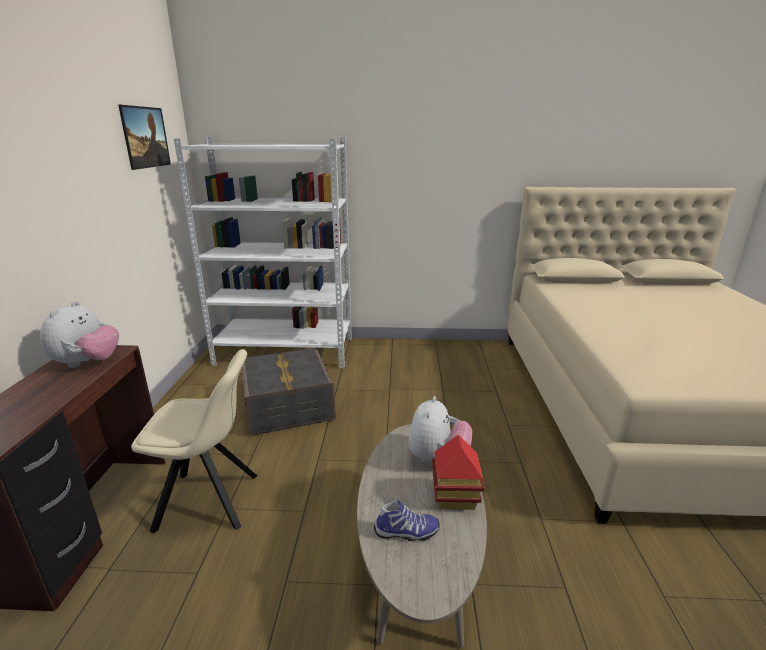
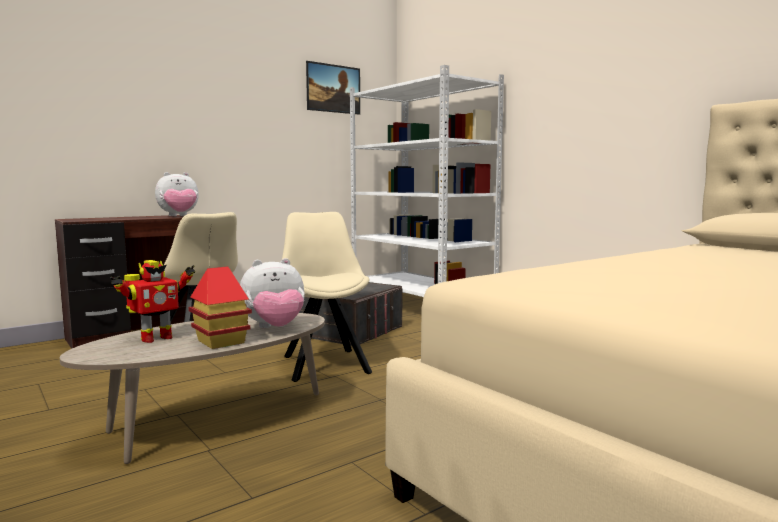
camera: 50 degrees right, 15 degrees down
shoe [374,499,439,541] -> toy robot [110,260,196,343]
none -> beige chair [282,212,372,382]

